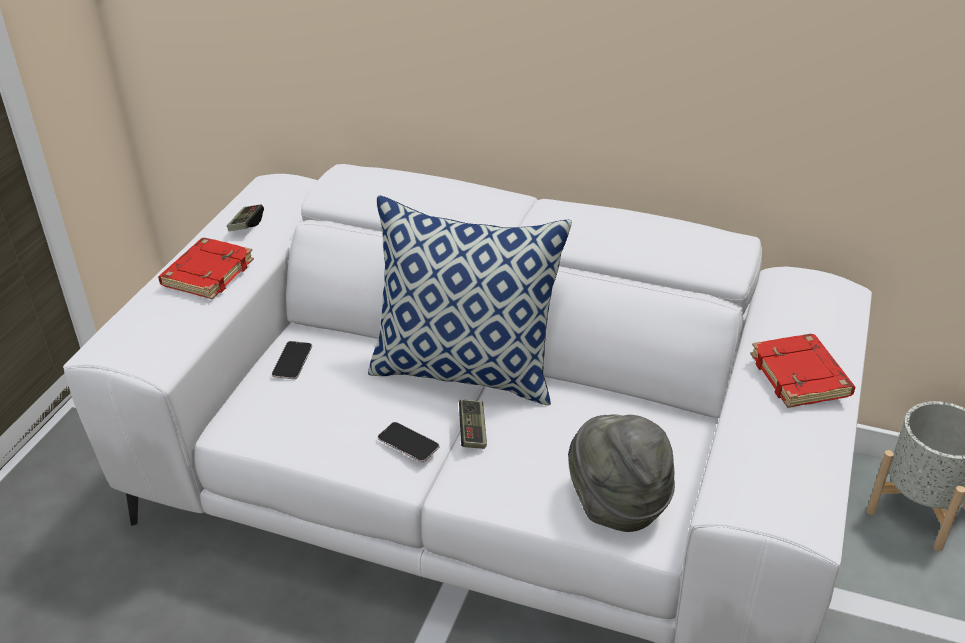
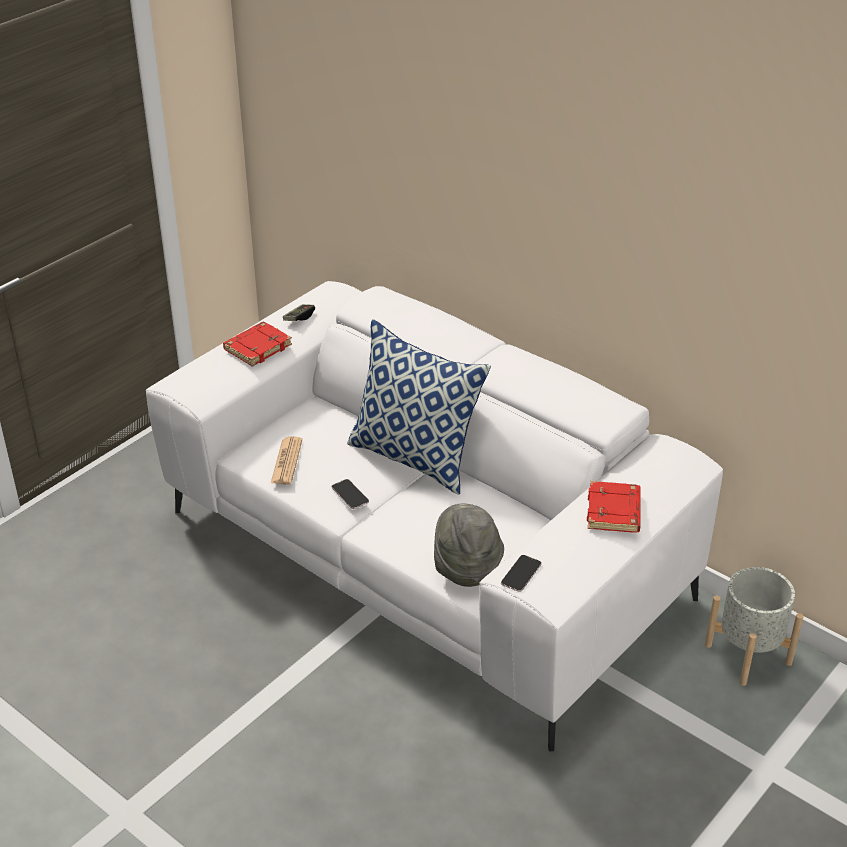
camera: 20 degrees right, 0 degrees up
phone [272,341,312,379] -> phone moved to [501,555,542,592]
game controller [459,399,487,449] -> none
none -> newspaper [271,436,302,485]

